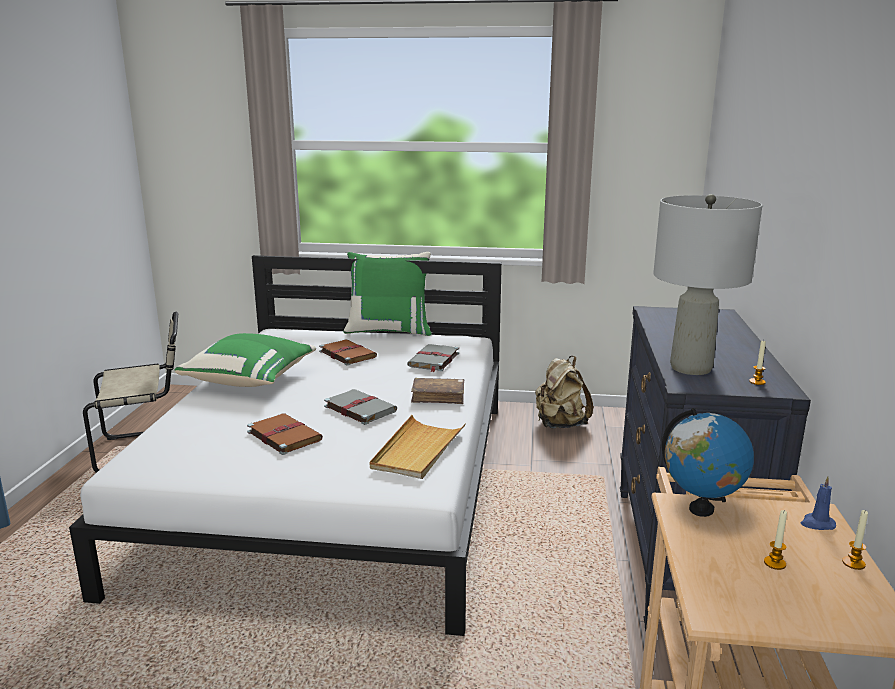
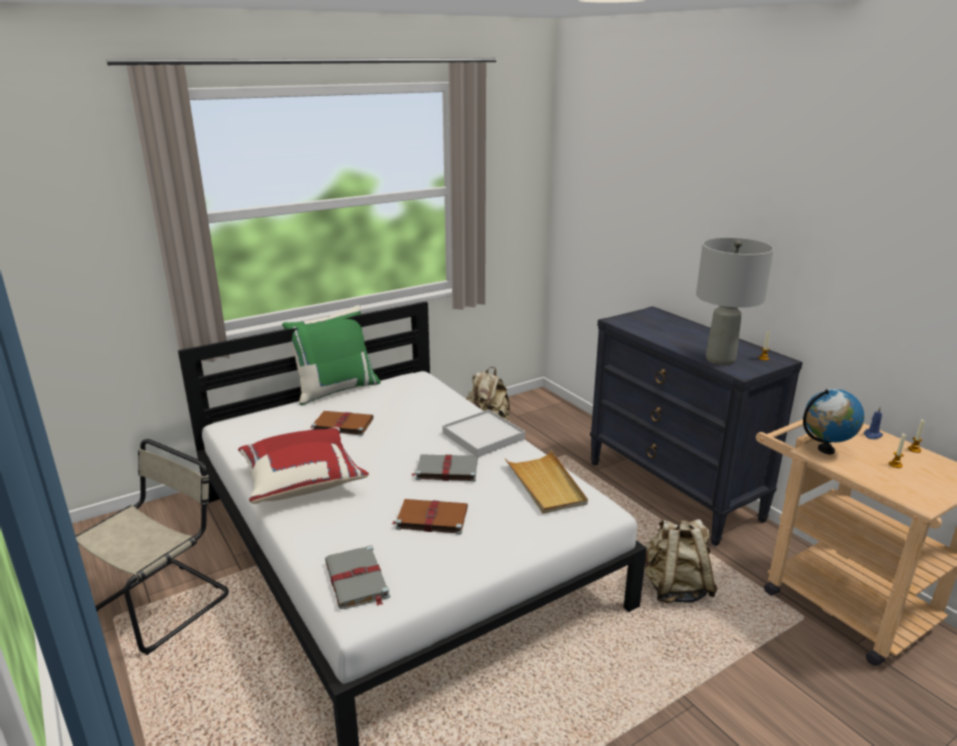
camera: 40 degrees left, 5 degrees up
green pillow [175,333,316,387] -> red pillow [238,427,369,504]
grey book [407,344,459,372] -> grey book moved to [325,545,390,609]
brown book [411,378,464,404] -> white tray [443,410,525,457]
none -> beige backpack [644,519,718,603]

